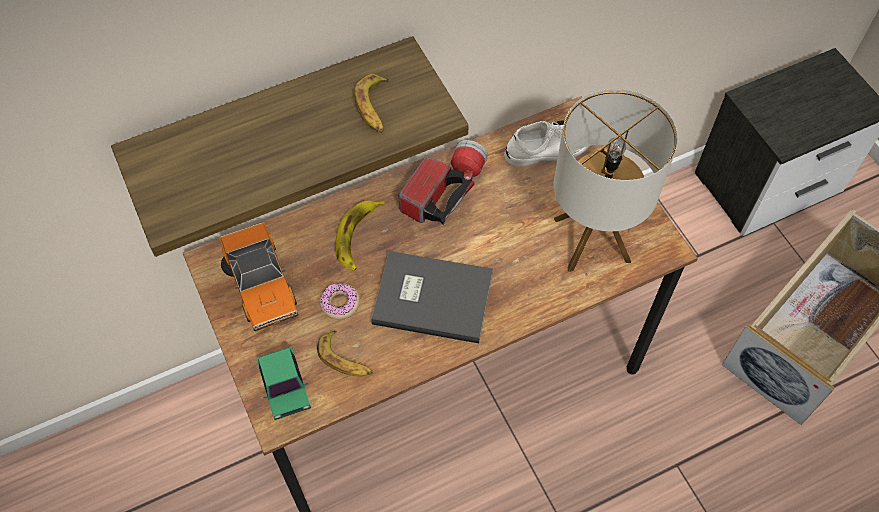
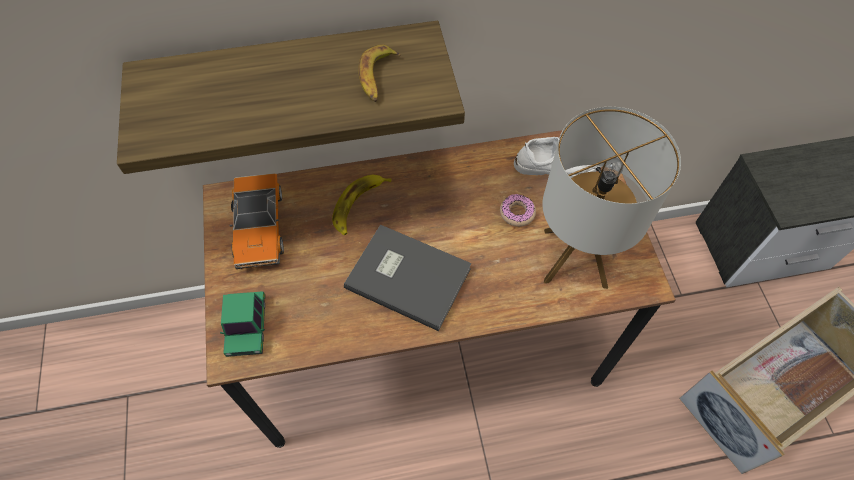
camera: 15 degrees right, 0 degrees up
banana [317,330,373,376] -> none
donut [320,283,360,320] -> donut moved to [500,194,536,227]
flashlight [399,140,488,225] -> none

